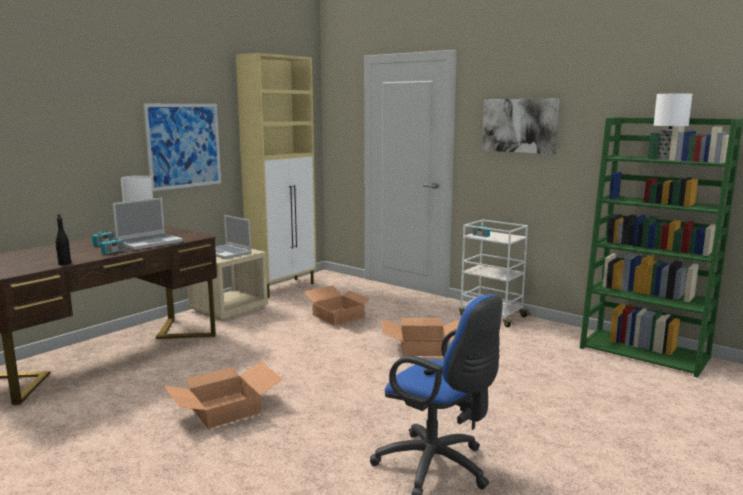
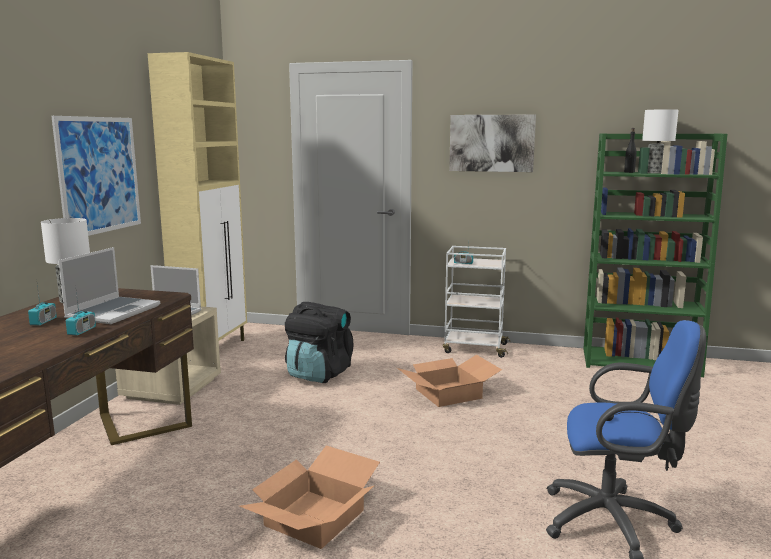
camera: 25 degrees left, 0 degrees up
black bottle [55,214,71,265] -> black bottle moved to [624,128,637,173]
cardboard box [304,285,369,325] -> black backpack [285,302,353,383]

